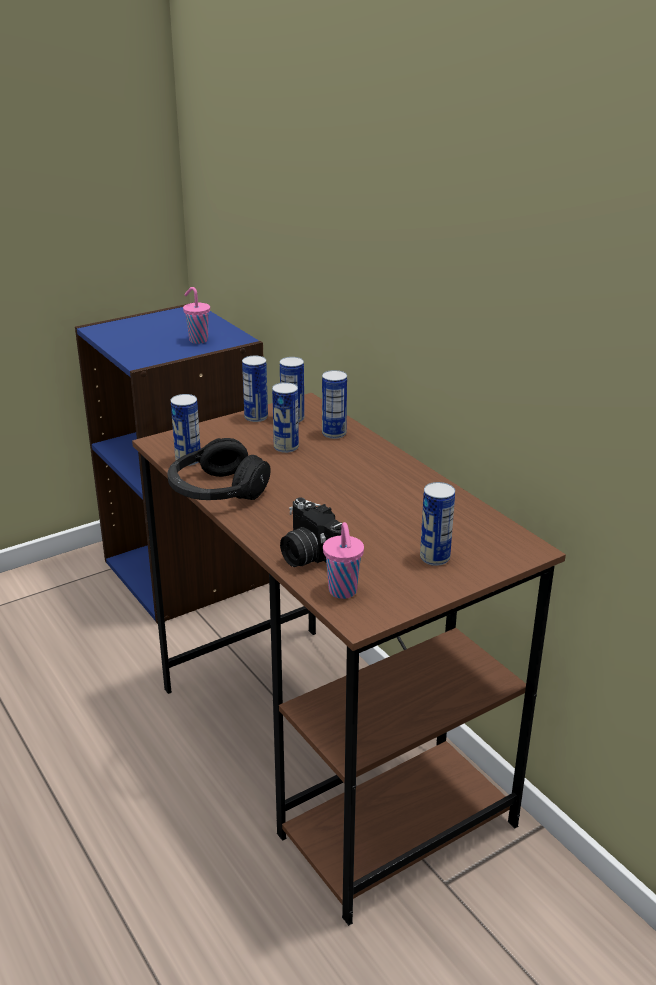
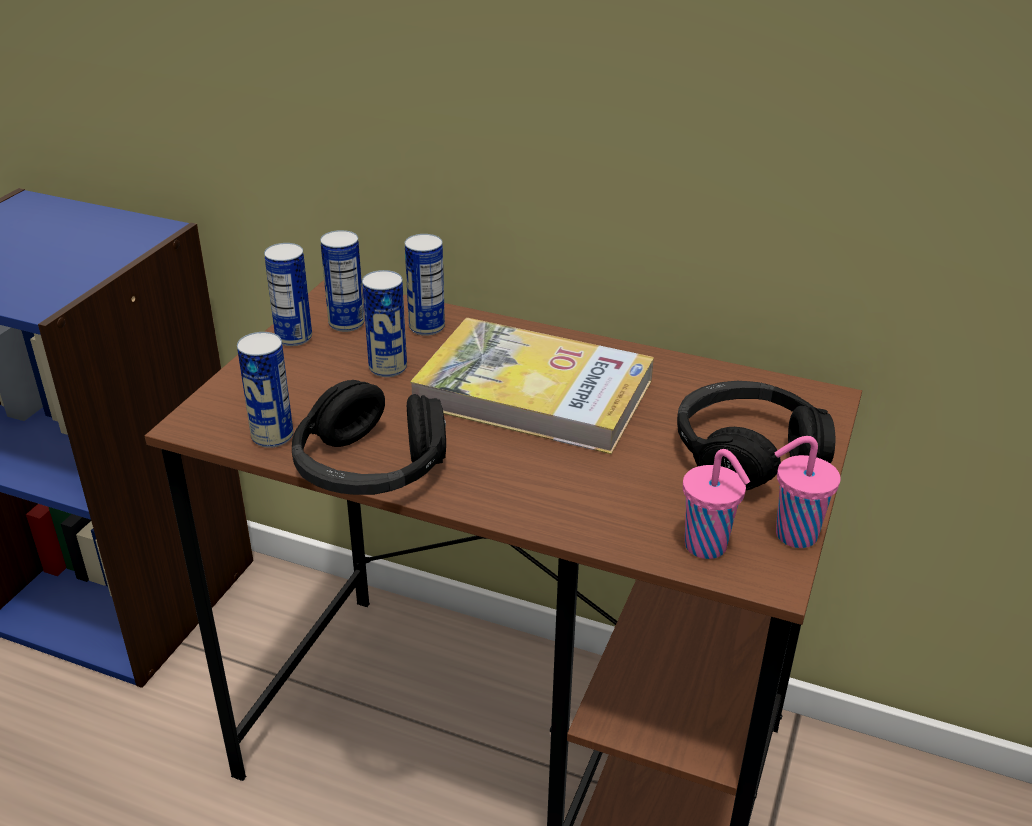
camera: 35 degrees left, 5 degrees up
pink cup [183,287,210,344] -> pink cup moved to [775,436,841,548]
camera [280,498,342,567] -> none
can [420,482,455,566] -> black headphones [677,381,835,490]
none -> book [410,318,654,454]

